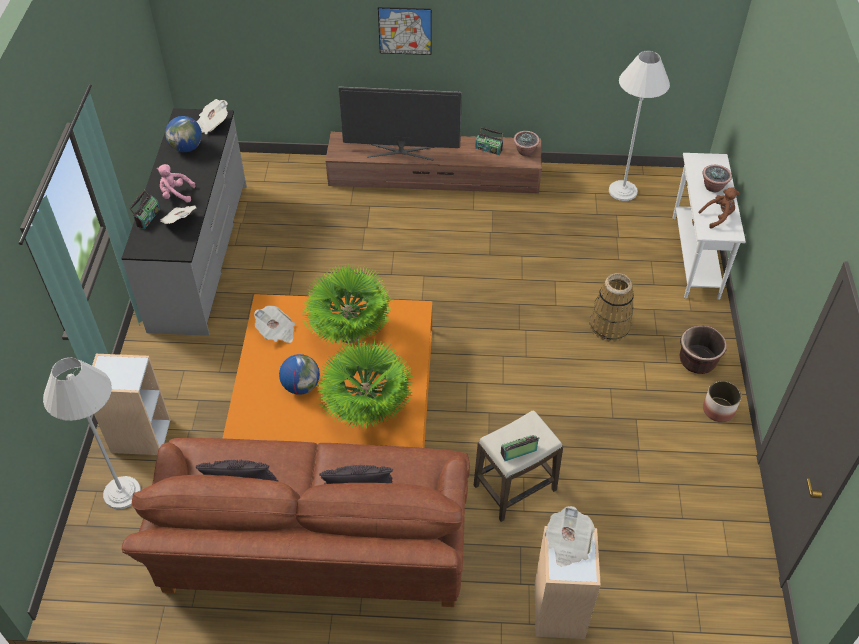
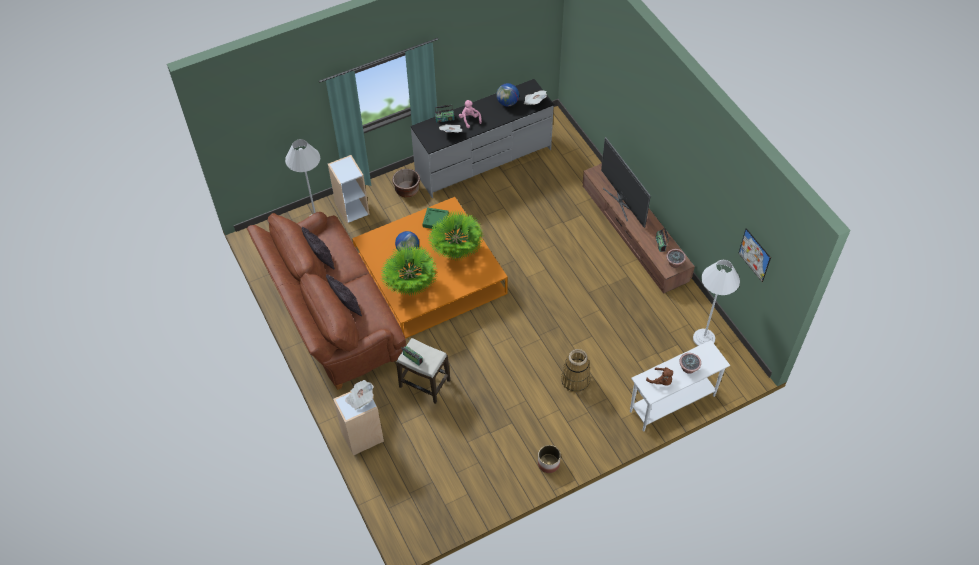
camera: 60 degrees right, 5 degrees up
newspaper [254,306,295,343] -> green tray [422,208,449,229]
picture [378,7,432,55] -> picture moved to [738,228,771,282]
brown planter [679,325,727,374] -> brown planter moved to [392,169,420,198]

